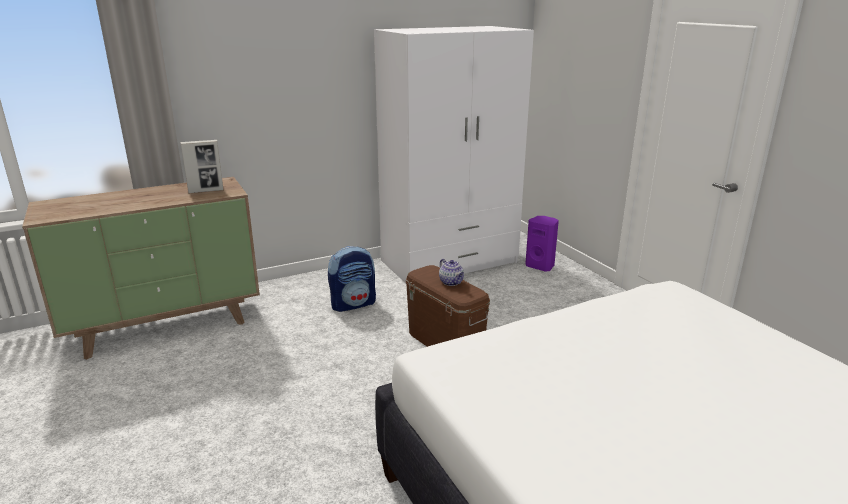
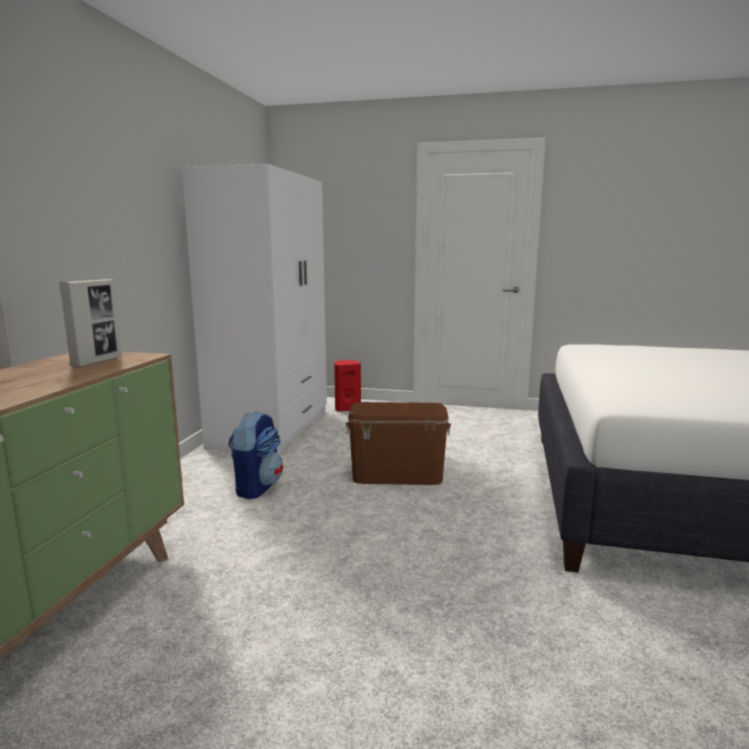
camera: 50 degrees left, 10 degrees down
teapot [439,259,464,286] -> none
purple speaker [525,216,559,272] -> red speaker [334,360,361,412]

